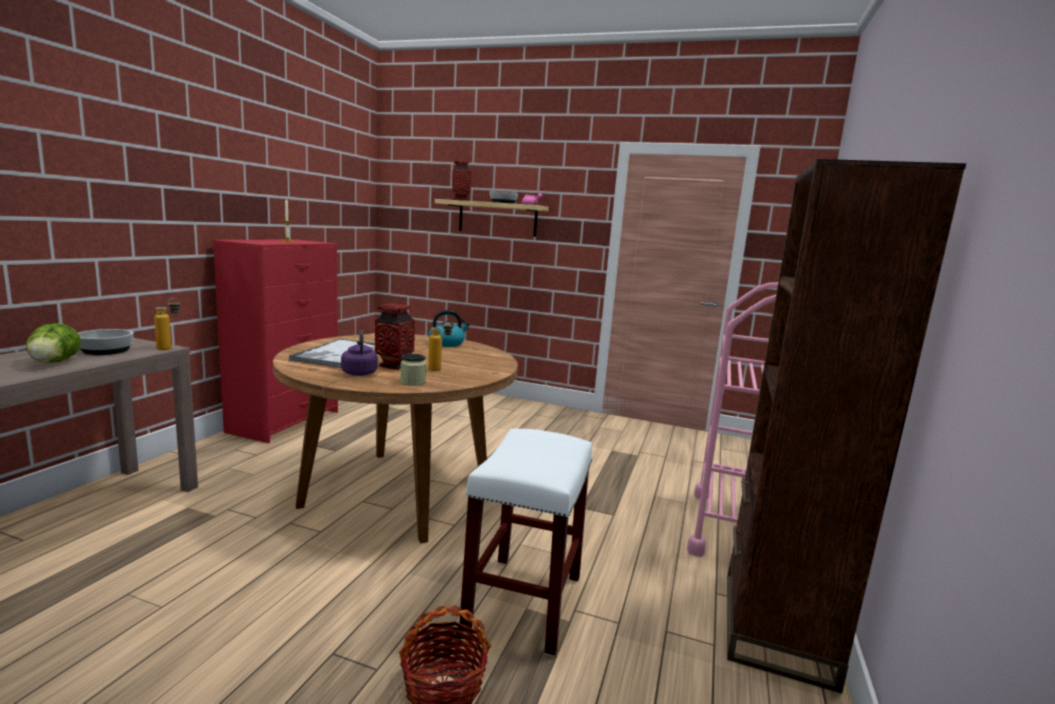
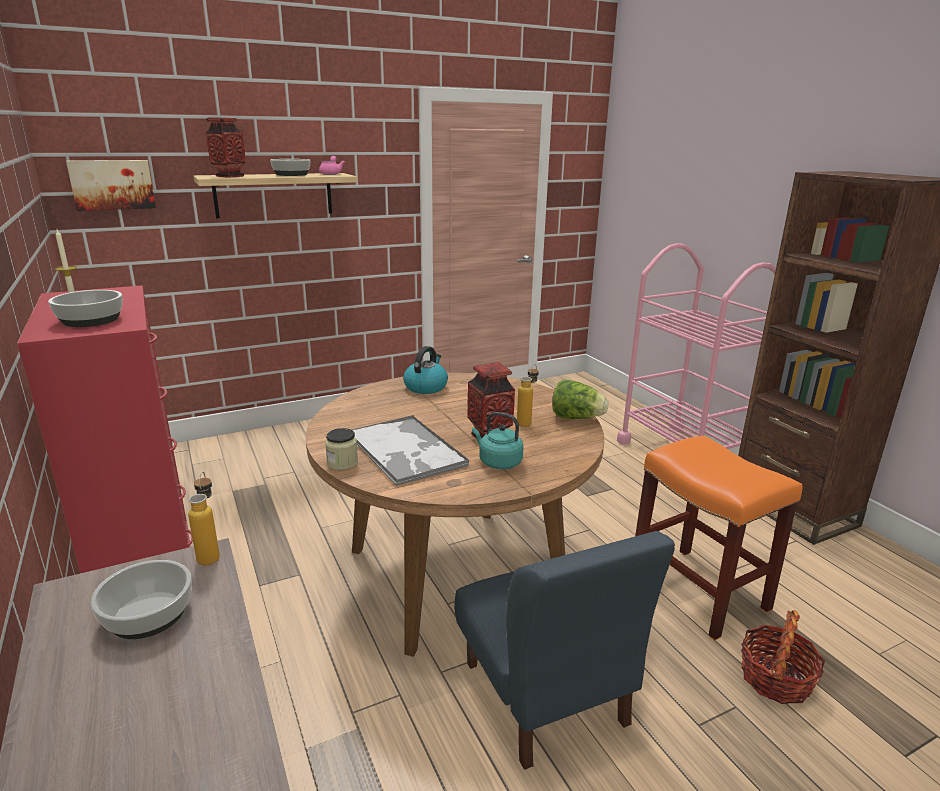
camera: 45 degrees left, 10 degrees up
lettuce [26,323,81,363] -> lettuce moved to [552,380,608,419]
purple kettle [341,330,378,376] -> turquoise kettle [472,412,524,469]
jar [400,354,426,386] -> jar moved to [325,428,358,470]
white stool [460,429,592,657] -> orange stool [635,436,802,641]
none -> bowl [48,290,123,327]
none -> picture [66,160,156,211]
none -> blue chair [454,531,675,770]

